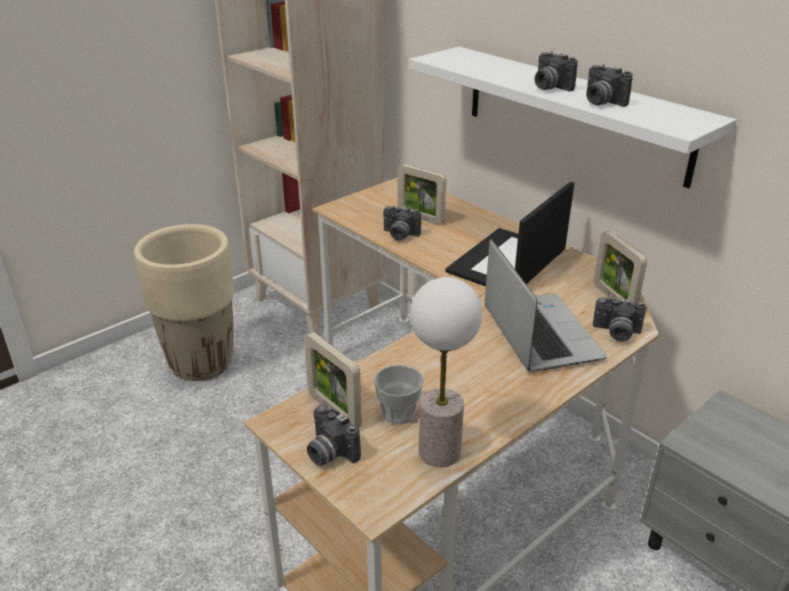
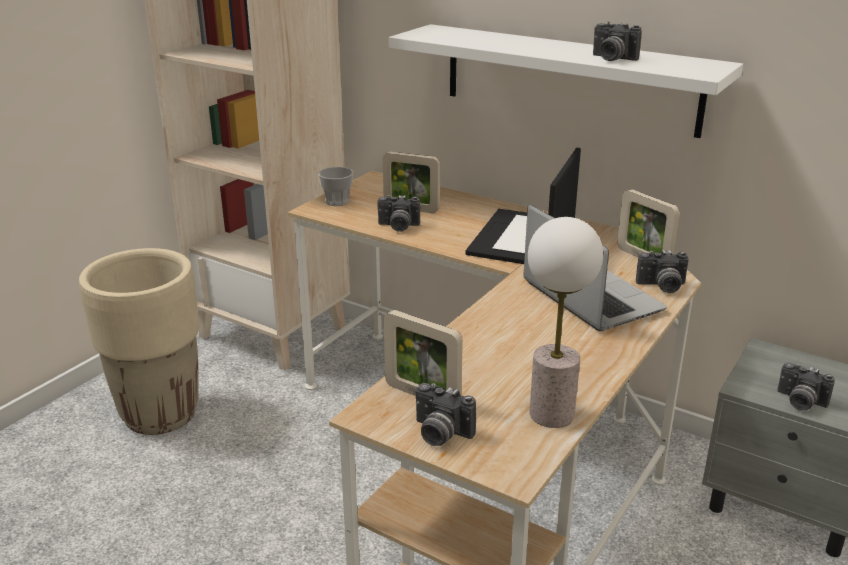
camera: 15 degrees left, 5 degrees down
cup [374,365,424,425] -> cup moved to [318,167,353,206]
camera [535,51,578,91] -> camera moved to [777,363,835,411]

